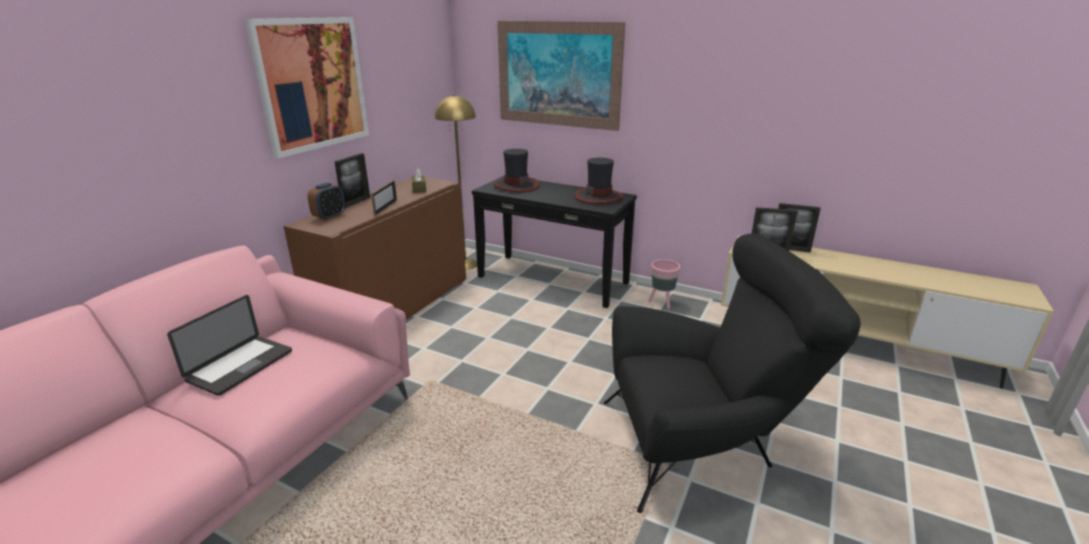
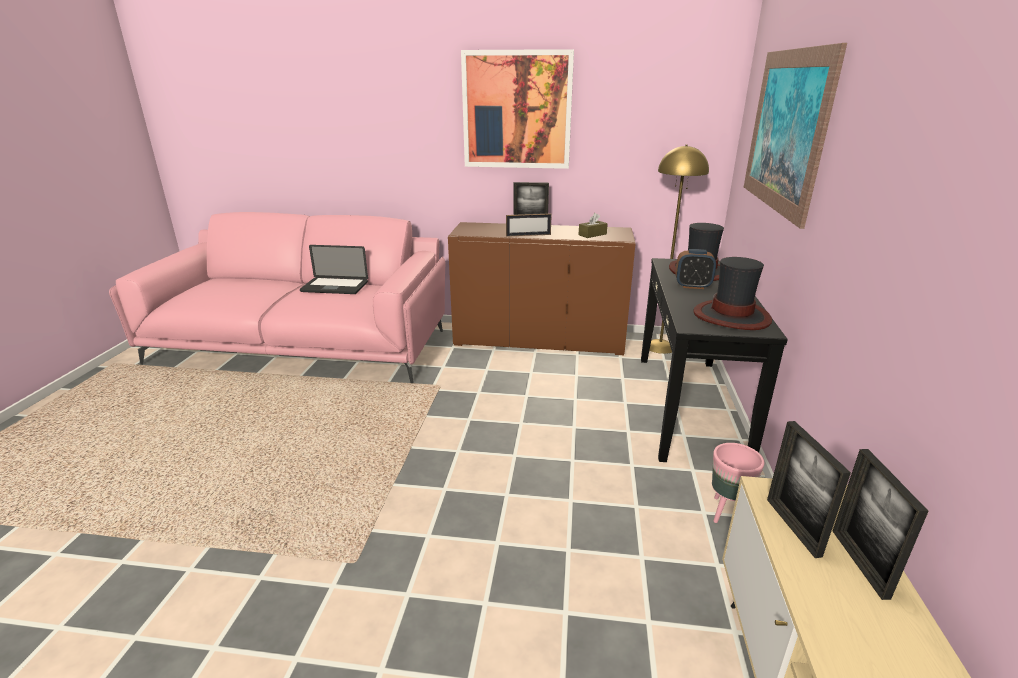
camera: 70 degrees right, 0 degrees up
alarm clock [307,183,345,221] -> alarm clock moved to [675,249,716,289]
black armchair [604,233,861,513] -> none

